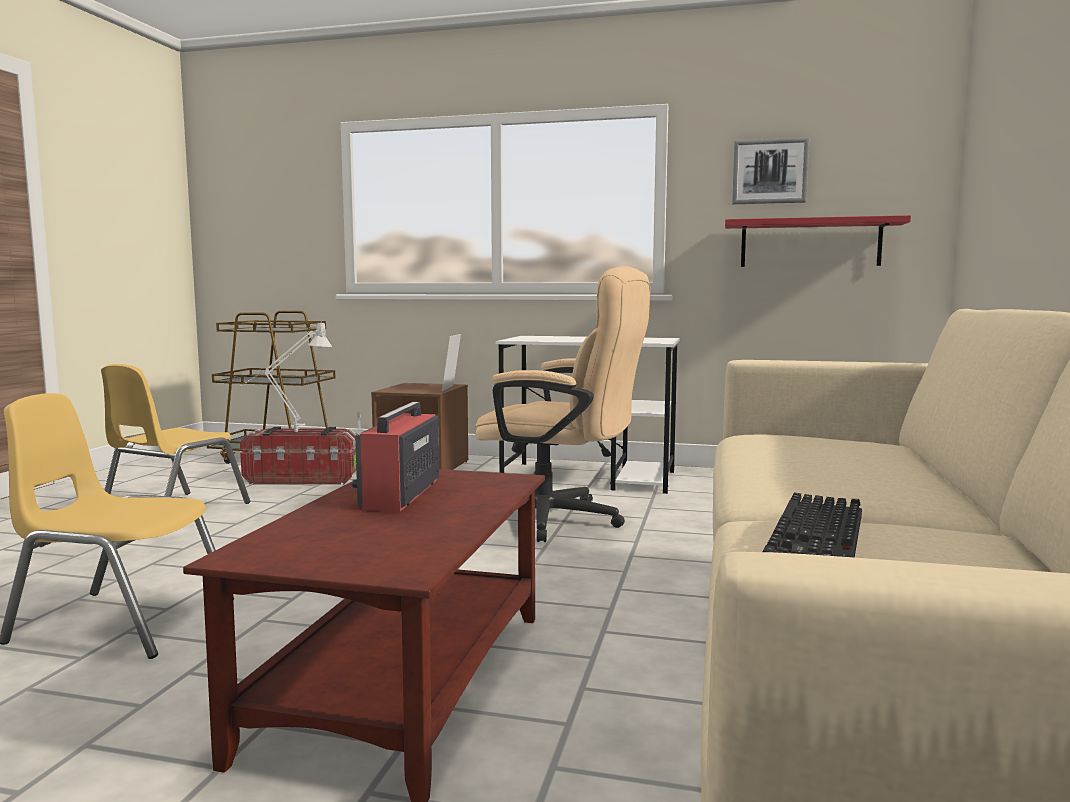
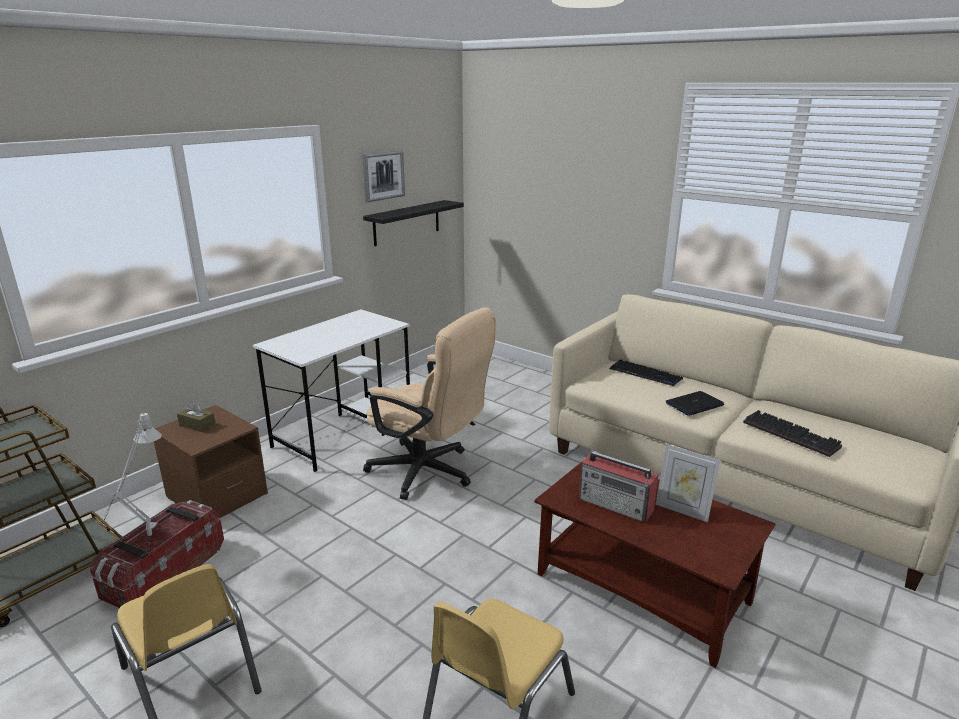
camera: 65 degrees left, 15 degrees up
picture frame [442,334,461,391] -> picture frame moved to [656,444,720,522]
beige office chair [475,266,650,542] -> beige office chair turned 75 degrees clockwise [363,308,496,500]
red shelf [725,215,911,267] -> black shelf [363,200,464,246]
none -> brown tissue box [177,401,216,432]
none -> keyboard [609,359,683,386]
none -> laptop [665,391,724,416]

